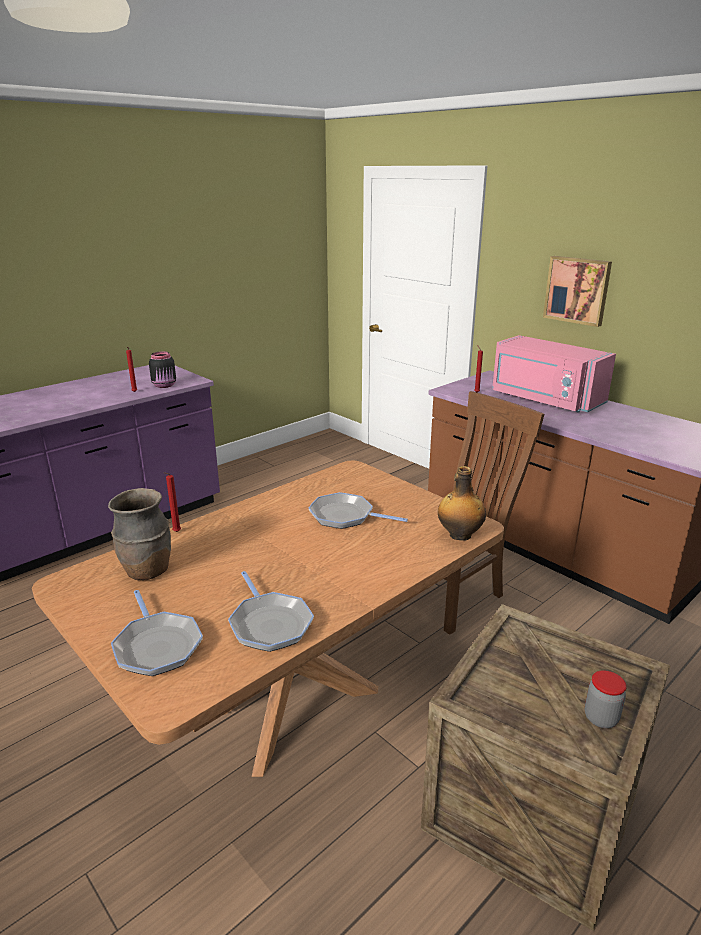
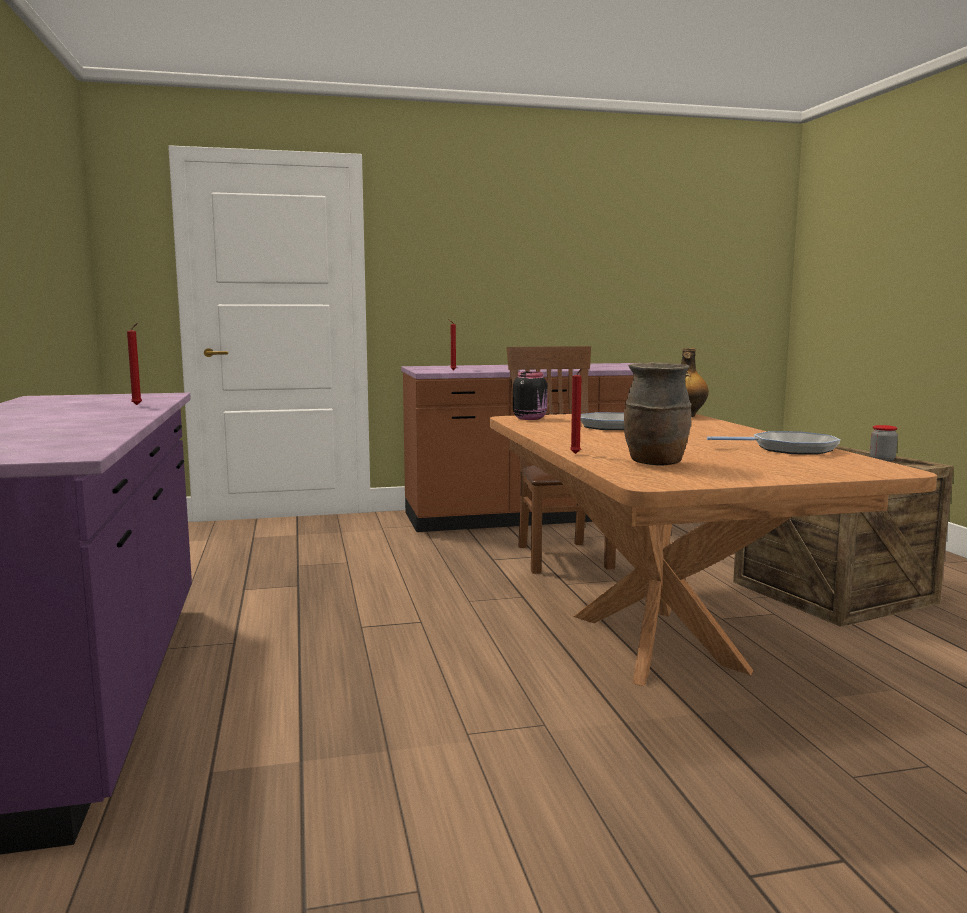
camera: 60 degrees left, 15 degrees down
frying pan [111,590,203,676] -> none
black jar [149,351,176,388] -> black jar moved to [513,371,548,420]
pink microwave [492,335,616,413] -> none
picture [543,256,612,327] -> none

